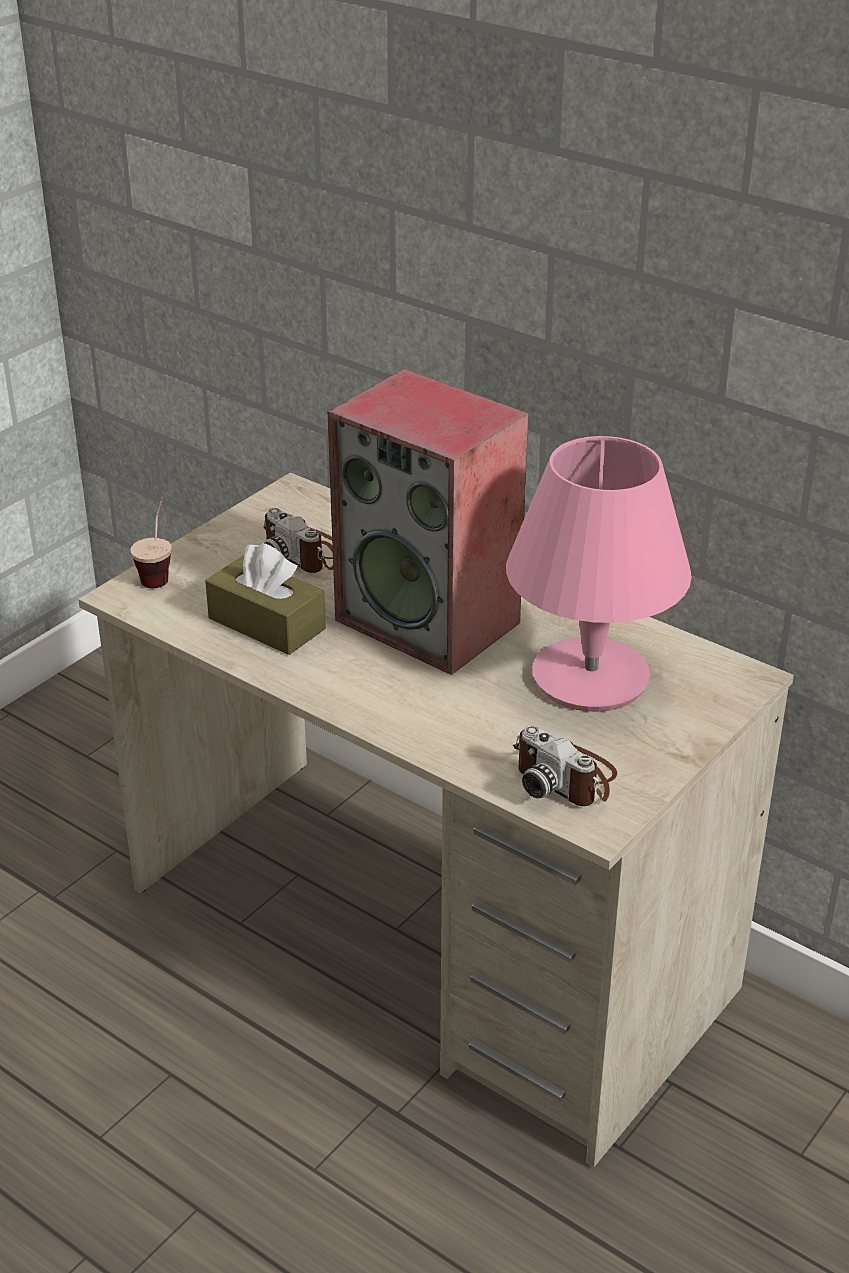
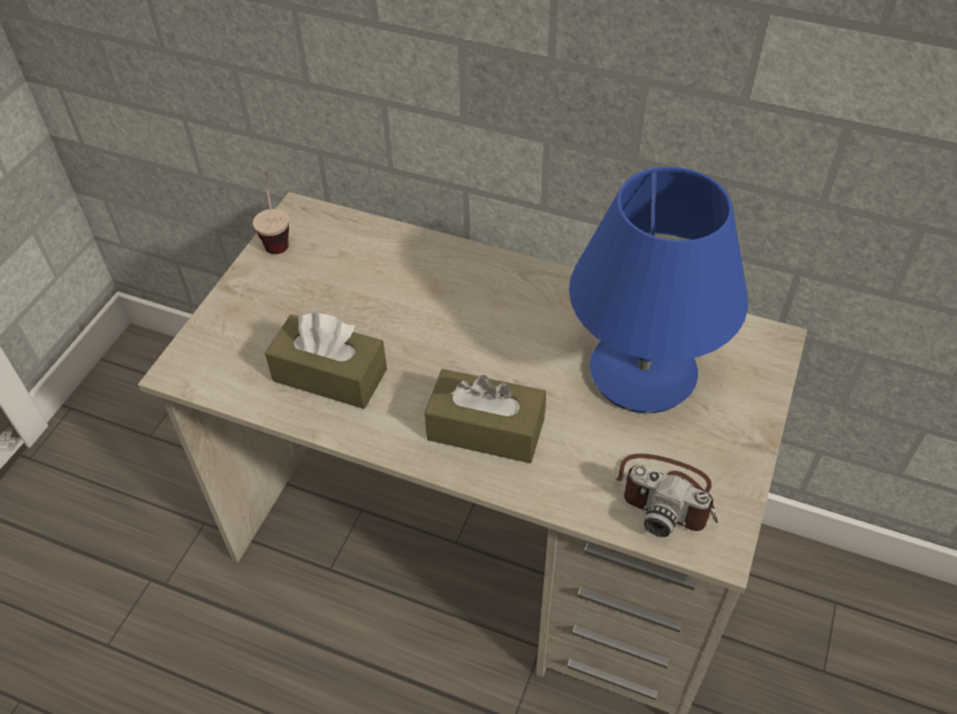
camera: 15 degrees left, 15 degrees up
cup [130,497,171,588] -> cup moved to [253,171,289,254]
camera [263,508,333,573] -> none
speaker [327,369,528,675] -> none
pink table lamp [506,436,692,712] -> blue table lamp [569,167,748,414]
none -> brown tissue box [425,369,546,463]

